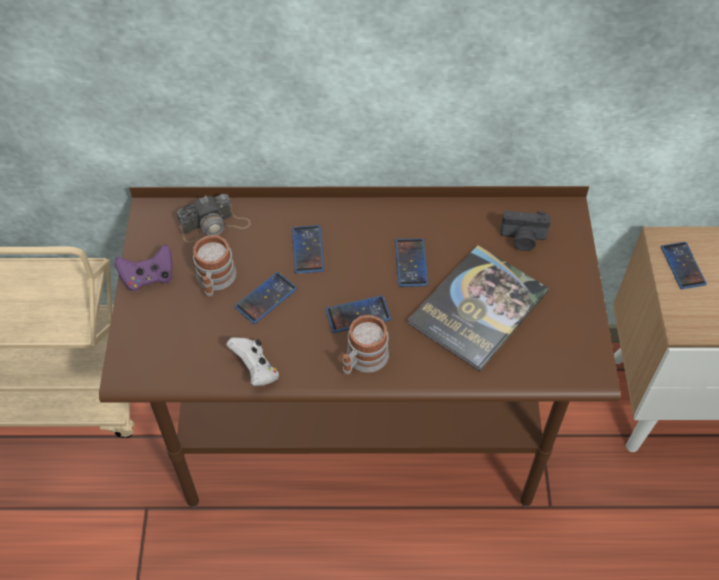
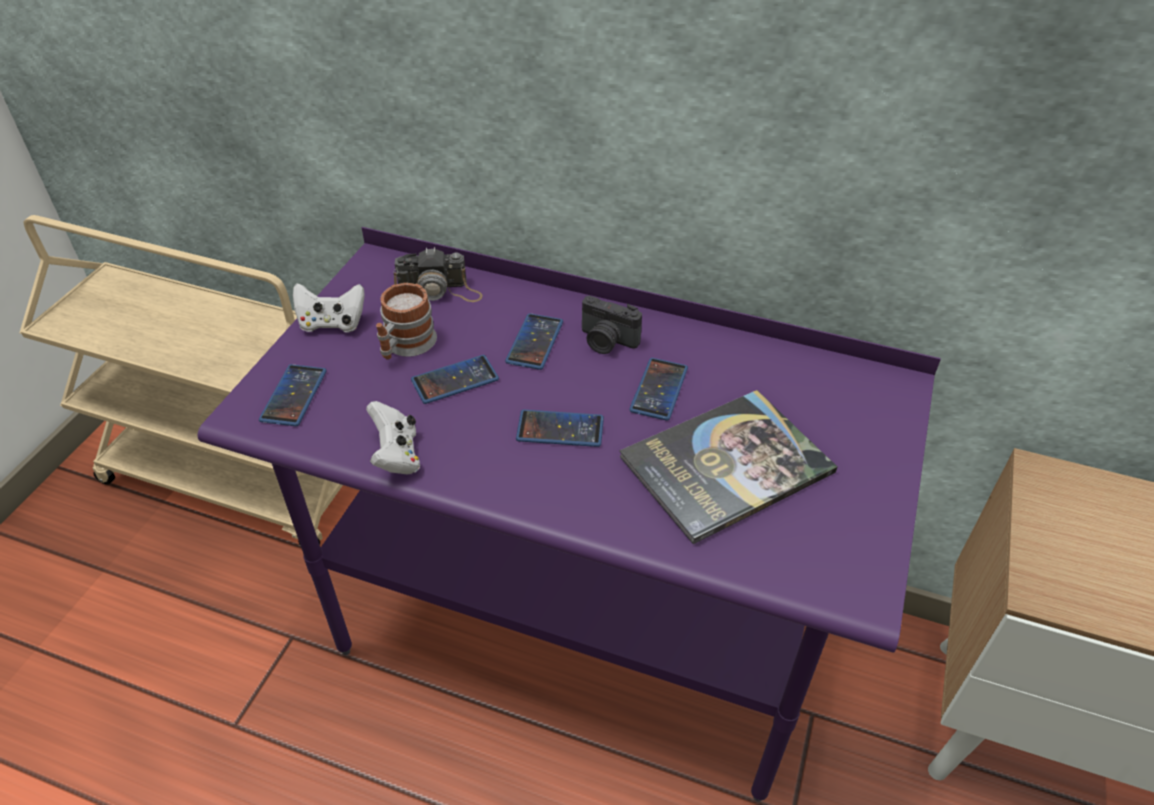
camera: 20 degrees right, 10 degrees down
brown desk [99,186,620,508] -> purple desk [198,227,941,802]
purple game controller [115,244,172,291] -> white game controller [293,283,365,333]
mug [343,315,389,375] -> none
camera [500,211,551,251] -> camera moved to [582,296,642,354]
phone [661,242,707,289] -> phone moved to [259,364,327,426]

